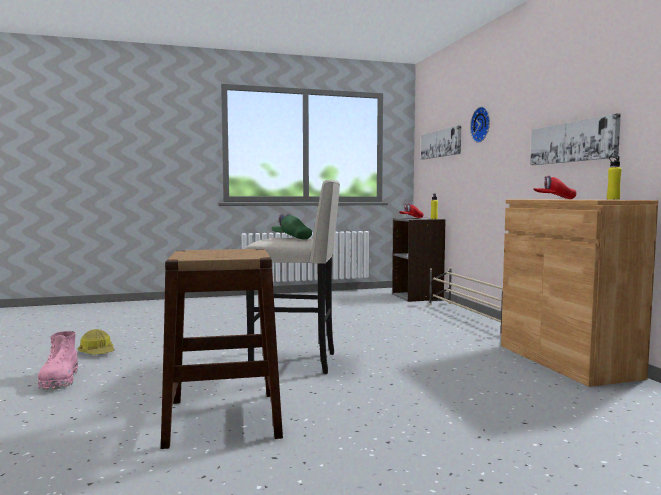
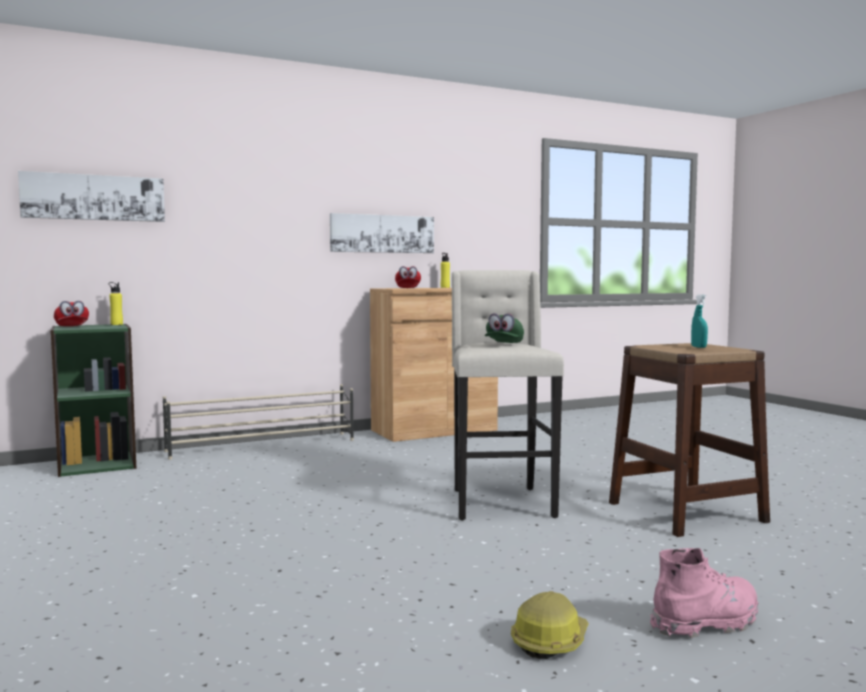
camera: 100 degrees left, 0 degrees up
grey bookcase [392,218,446,302] -> green bookcase [50,324,136,477]
wall clock [470,107,490,143] -> none
none -> turquoise spray bottle [691,294,708,348]

